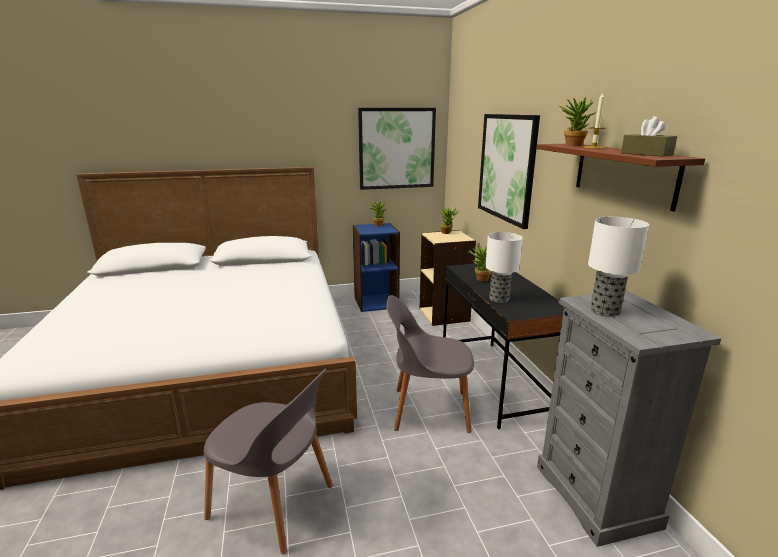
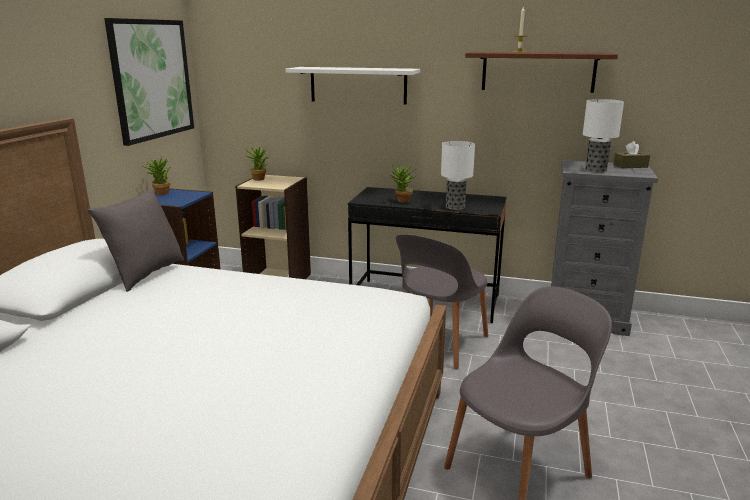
camera: 60 degrees left, 0 degrees up
picture [478,114,540,229] -> white shelf [285,67,420,105]
potted plant [559,97,596,146] -> none
brown tissue box [621,116,677,157] -> brown tissue box moved to [613,141,650,168]
none -> grey pillow [88,188,184,292]

